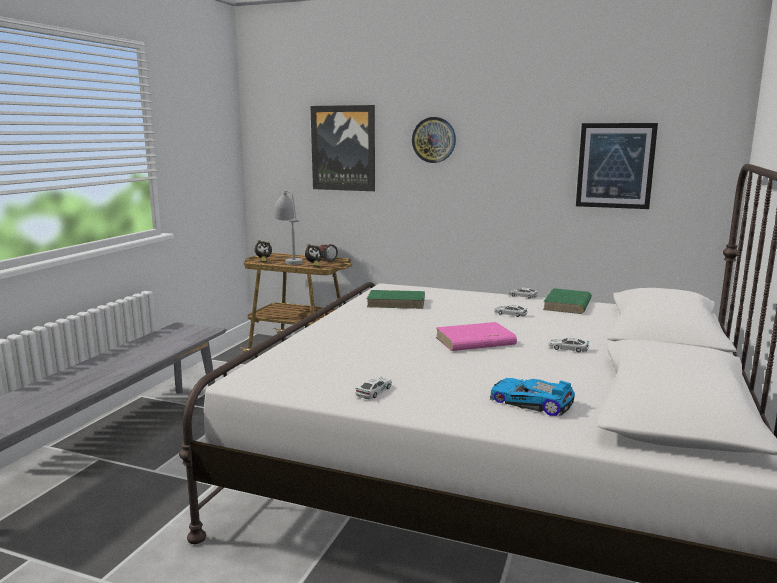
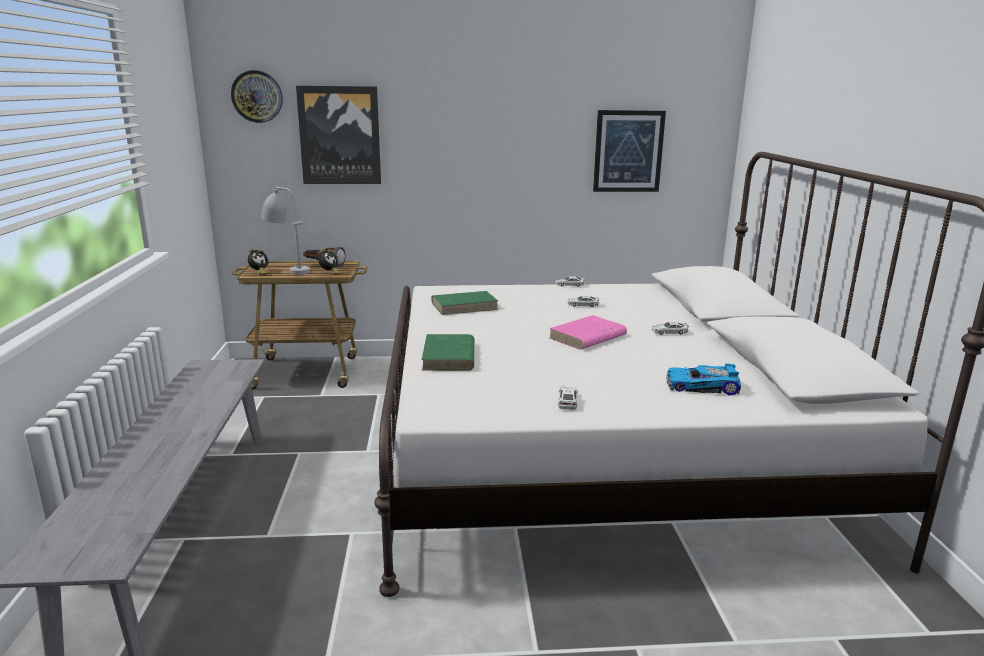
camera: 25 degrees left, 5 degrees up
wall clock [412,117,456,163] -> wall clock moved to [231,70,283,123]
green book [543,288,592,314] -> green book moved to [422,334,474,371]

